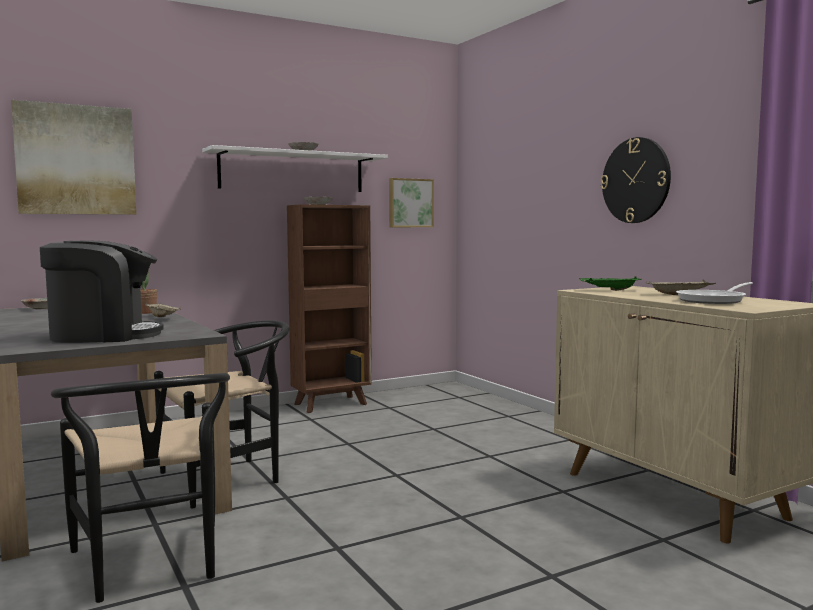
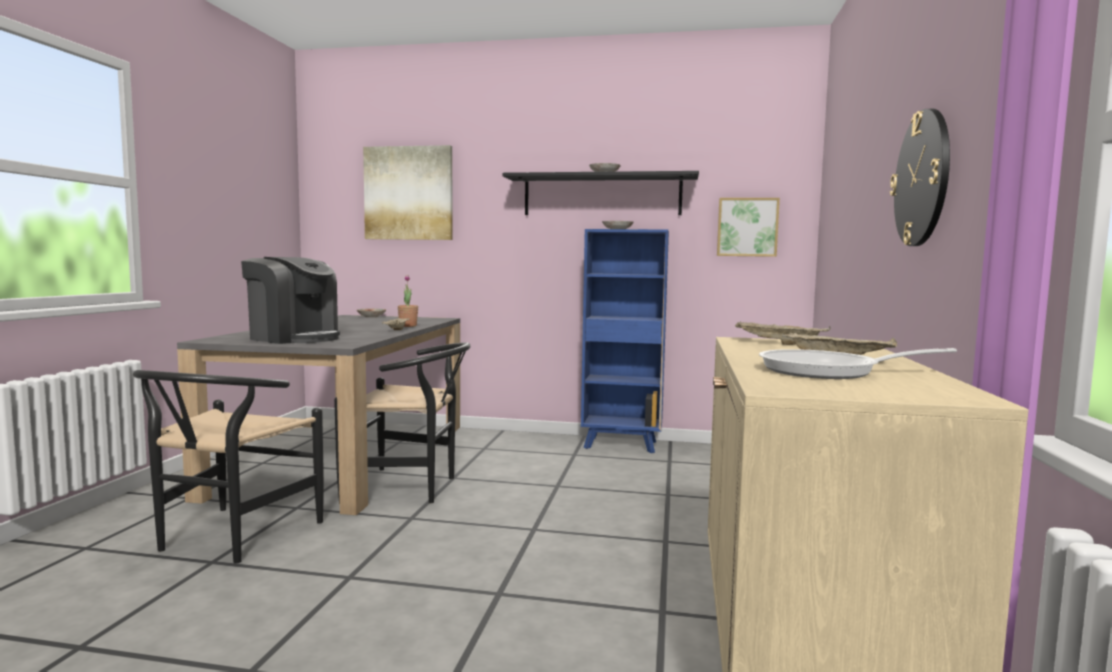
camera: 40 degrees right, 0 degrees up
white shelf [202,145,388,192] -> black shelf [503,171,699,215]
brown bookcase [287,204,372,413] -> blue bookcase [581,229,669,453]
green tray [579,276,642,291] -> beige tray [735,321,830,345]

